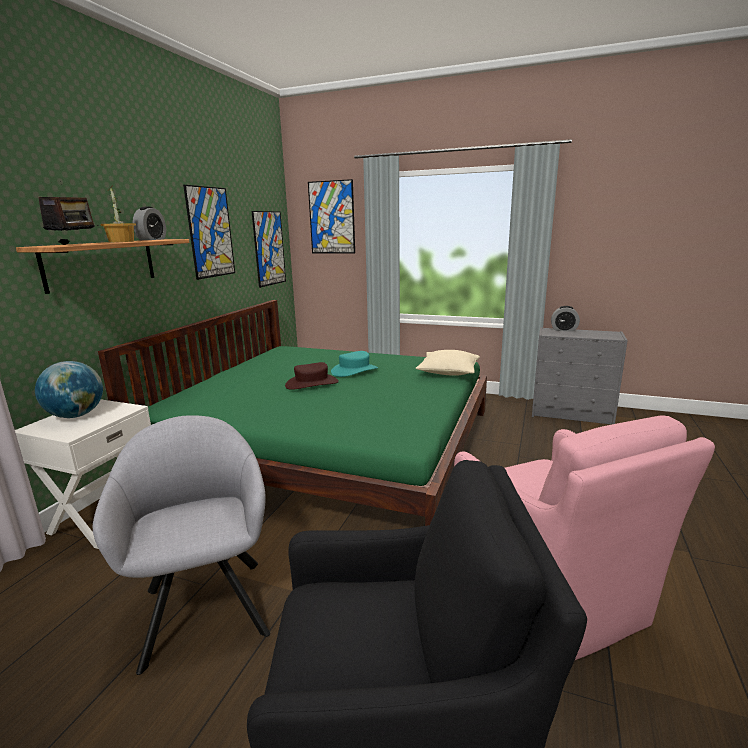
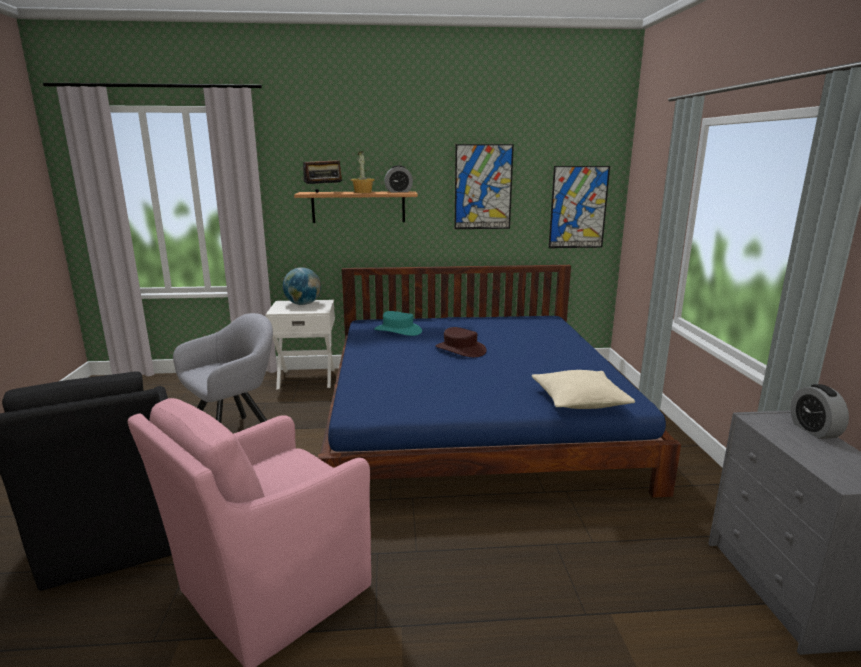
camera: 65 degrees right, 0 degrees up
green bed [98,300,487,526] -> blue bed [318,265,681,498]
picture [308,179,355,254] -> none
turquoise hat [331,351,378,377] -> turquoise hat moved to [374,311,422,336]

